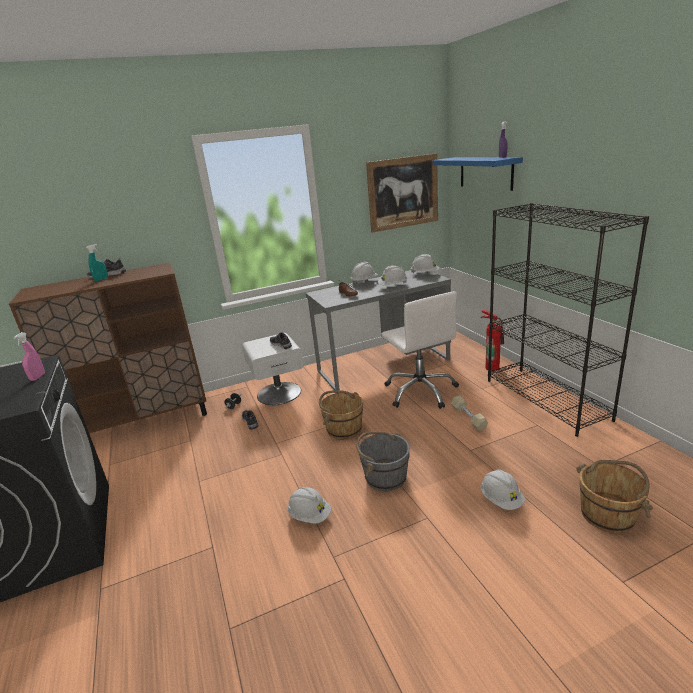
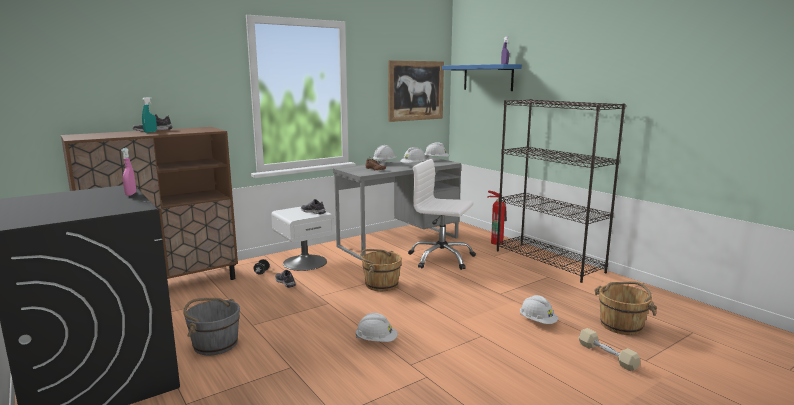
camera: 15 degrees left, 10 degrees down
grey bucket [356,431,410,491] -> grey bucket moved to [183,298,240,355]
white office chair [381,291,459,409] -> white office chair turned 150 degrees clockwise [408,159,476,270]
beige dumbbell [451,396,488,431] -> beige dumbbell moved to [579,328,641,371]

